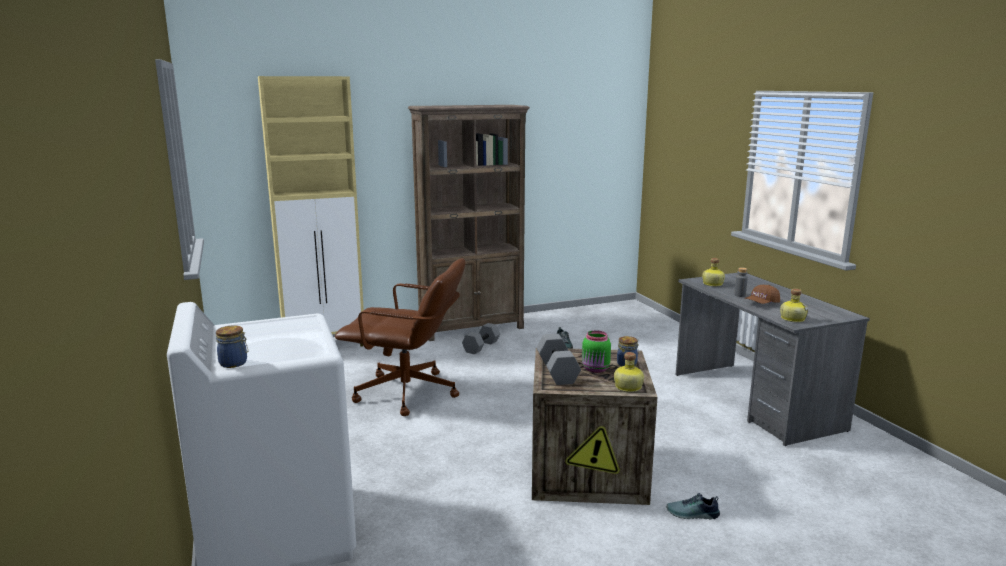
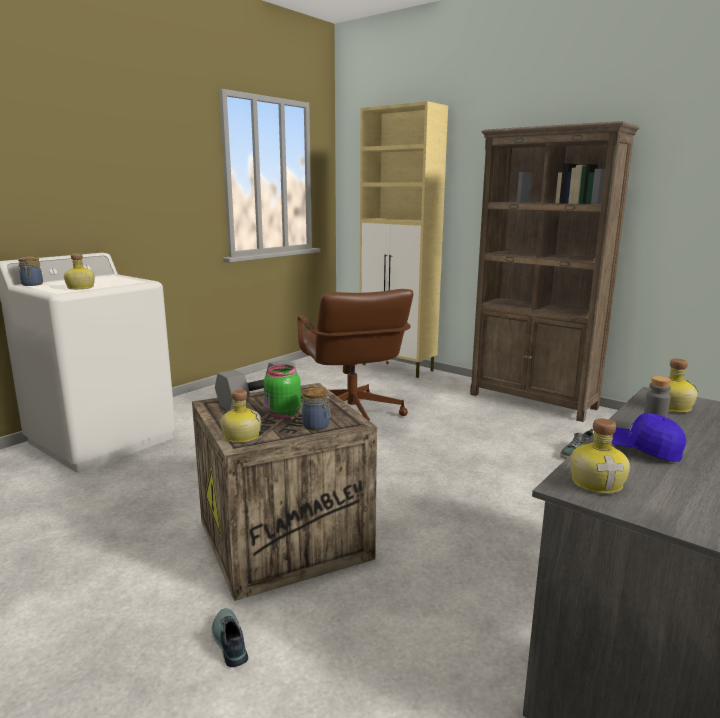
camera: 60 degrees right, 0 degrees up
grey dumbbell [462,323,500,354] -> none
brown cap [745,285,780,304] -> blue cap [611,413,686,462]
none -> bottle [64,254,95,289]

